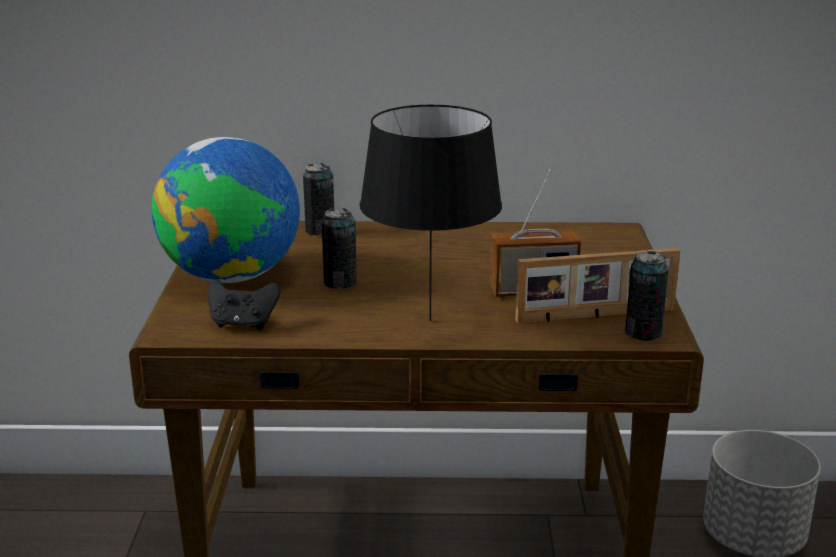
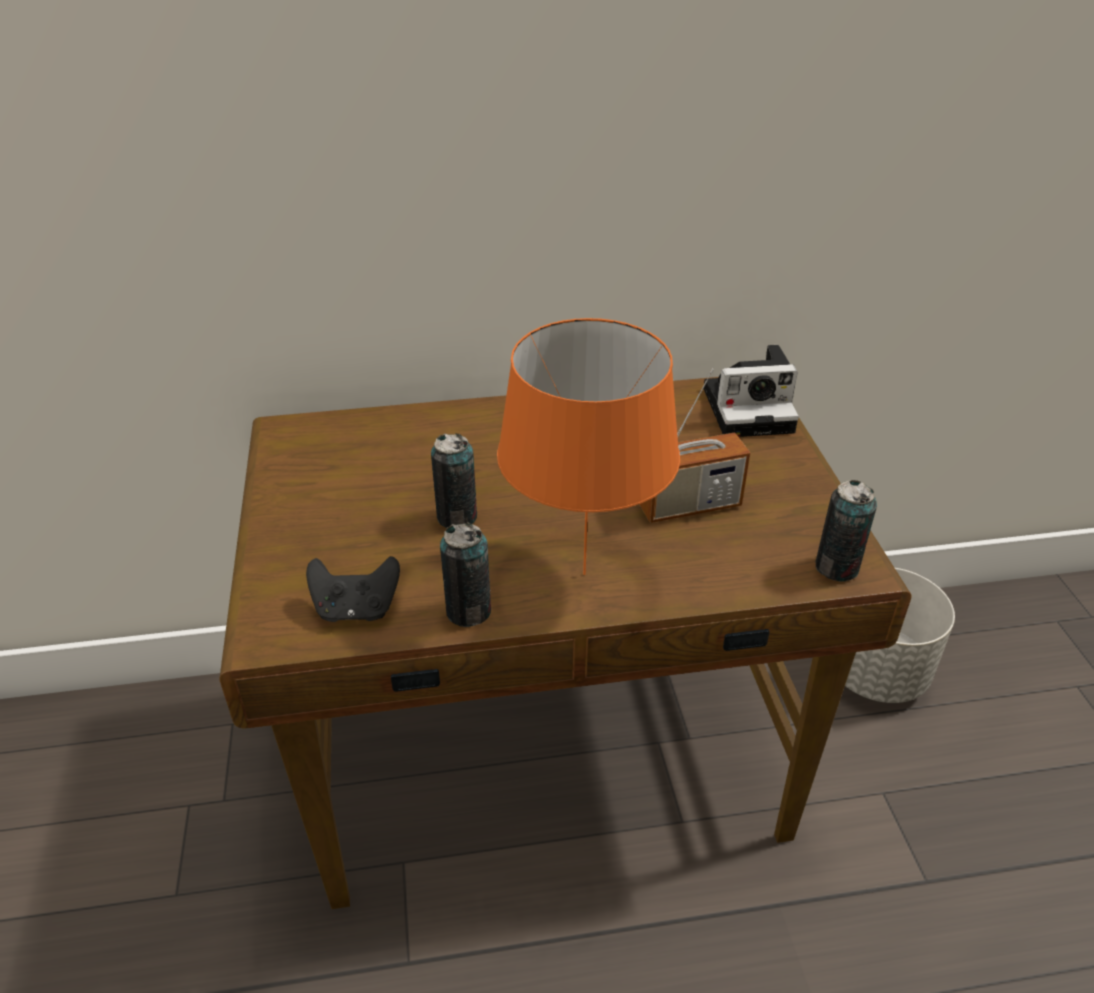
camera: 10 degrees left, 15 degrees up
globe [151,137,300,283] -> none
can [303,163,334,236] -> can moved to [440,522,491,627]
black table lamp [360,105,502,321] -> orange table lamp [497,318,680,575]
picture frame [516,248,680,323] -> none
none -> camera [703,345,799,437]

